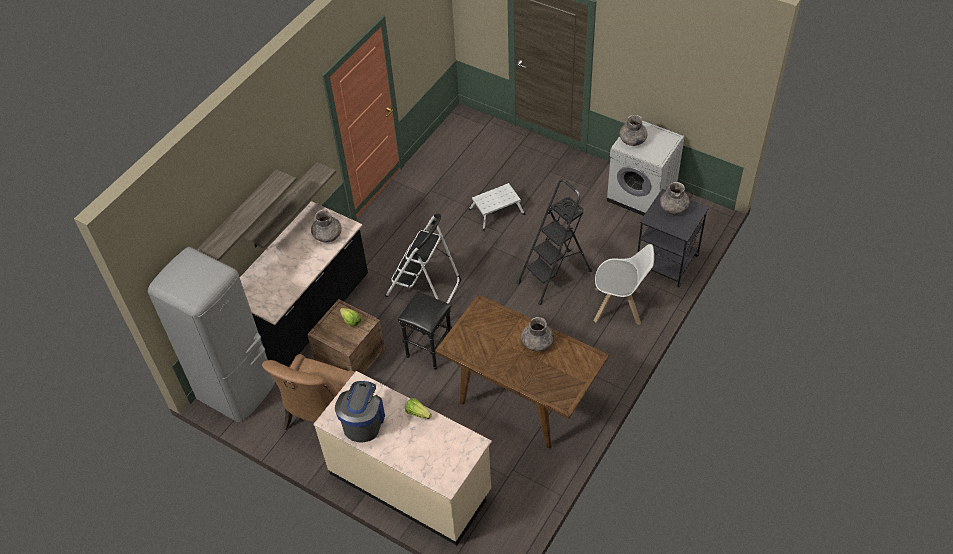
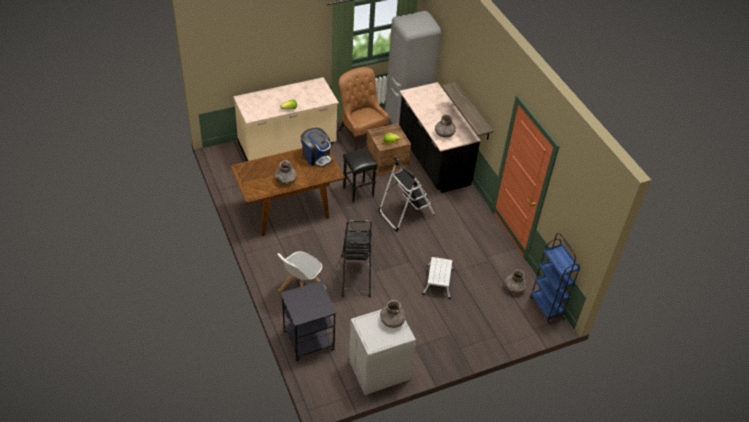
camera: 120 degrees right, 5 degrees down
shelf [197,169,297,261] -> none
coffee machine [335,381,385,443] -> coffee machine moved to [301,128,332,167]
grey vase [660,182,690,215] -> grey vase moved to [505,269,527,293]
none -> blue cart [530,233,580,325]

